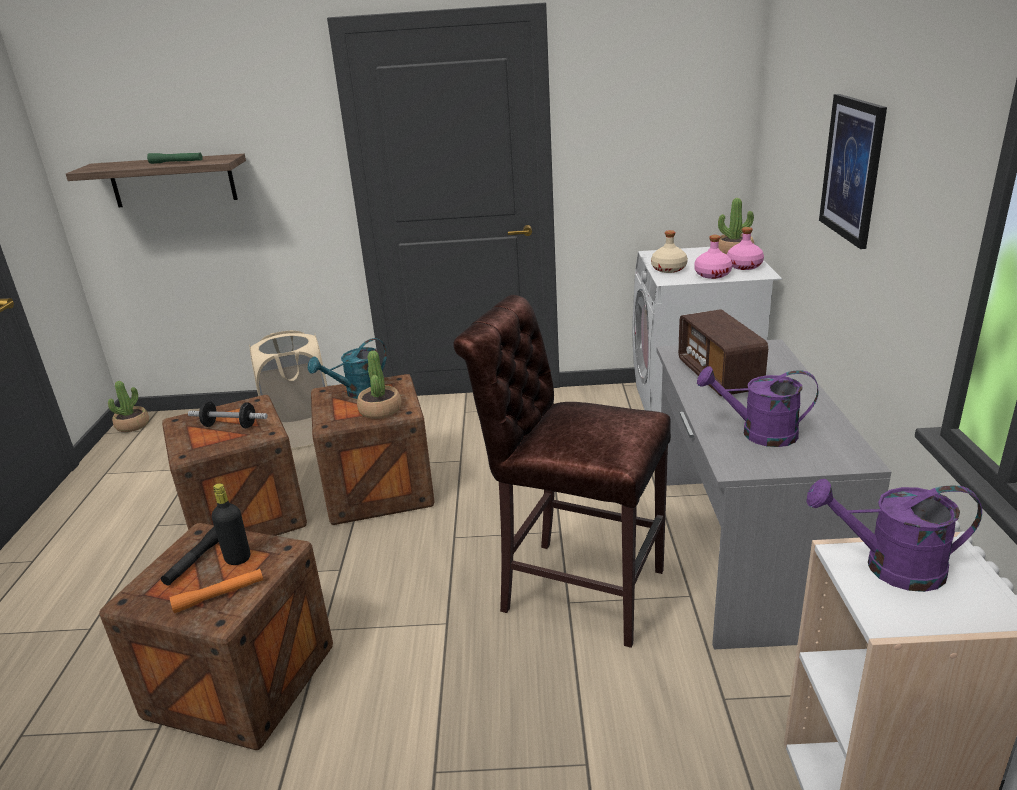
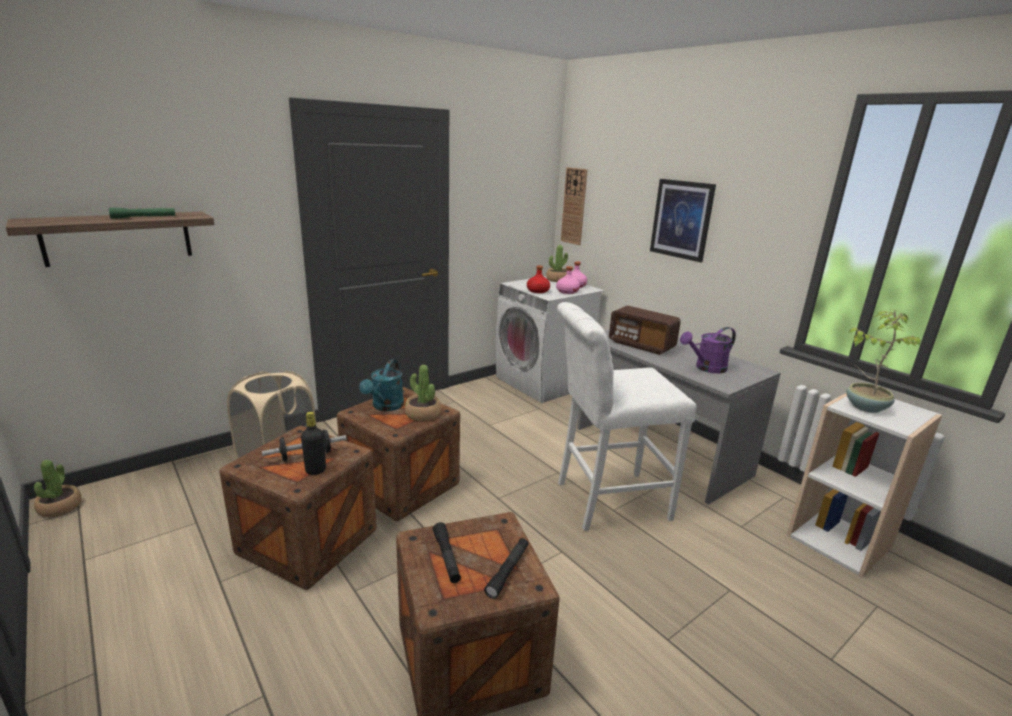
camera: 40 degrees left, 5 degrees down
orange flashlight [169,569,263,613] -> black flashlight [484,538,528,599]
black bottle [212,483,250,565] -> black bottle moved to [301,412,326,475]
brown stool [453,295,671,648] -> white stool [557,302,697,531]
beige bottle [651,230,688,273] -> red bottle [527,266,550,293]
purple watering can [806,479,982,592] -> potted plant [846,309,920,413]
none -> wall clock [561,167,588,245]

